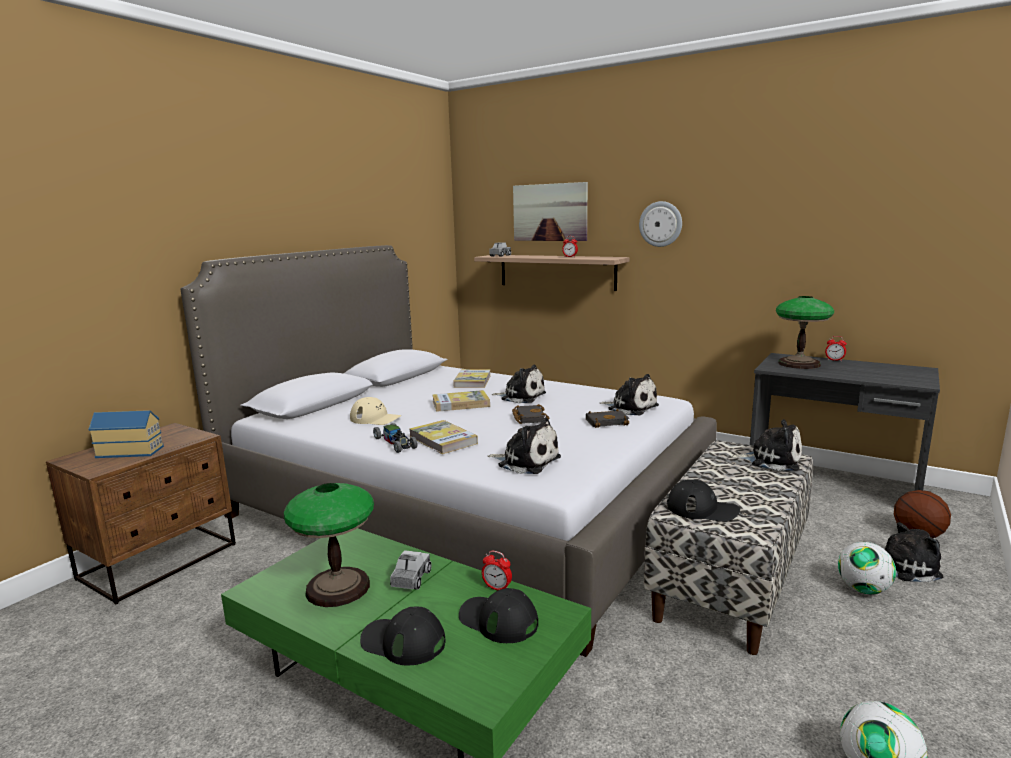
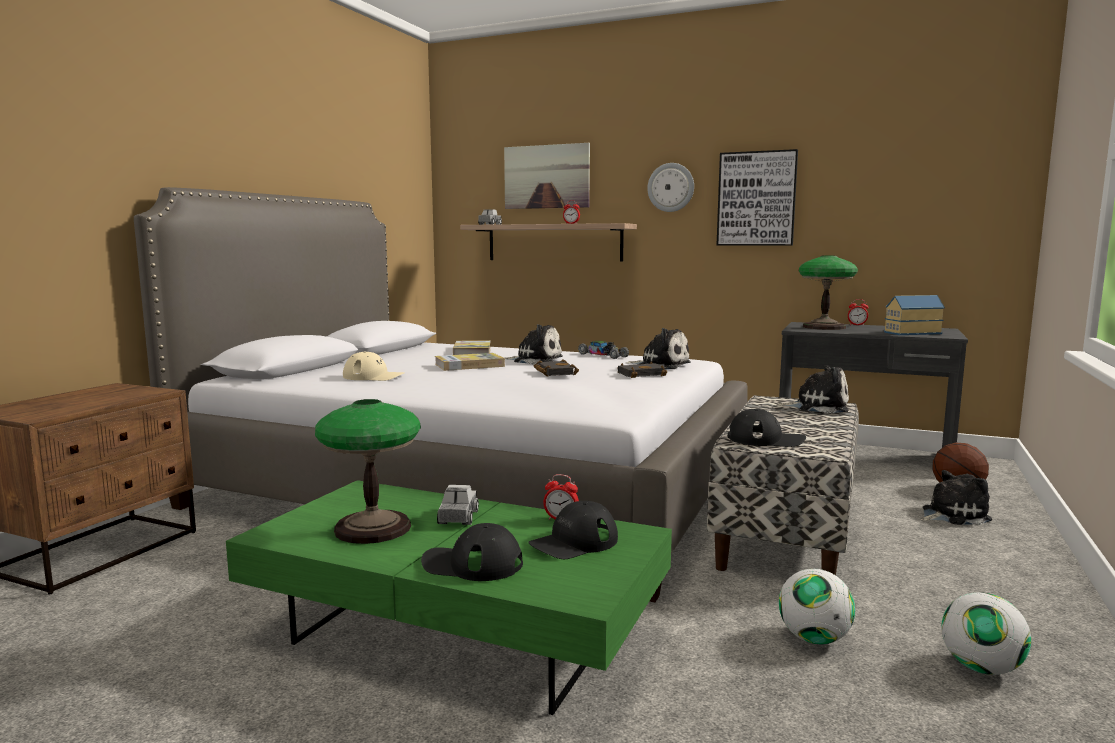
camera: 10 degrees left, 5 degrees down
toy house [88,410,164,458] -> toy house moved to [884,295,945,335]
toy car [373,423,418,453] -> toy car moved to [578,341,629,359]
book [409,420,478,454] -> none
black cap [459,588,538,643] -> black cap turned 60 degrees counterclockwise [528,501,618,559]
plush toy [488,418,561,474] -> none
football [838,542,896,594] -> football moved to [779,569,855,644]
none -> picture [717,149,798,246]

